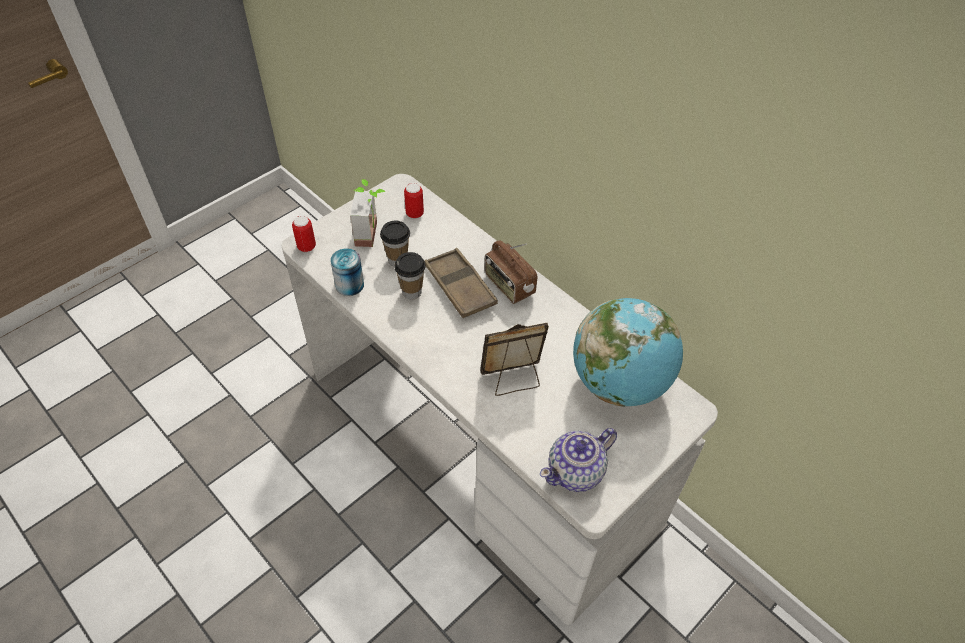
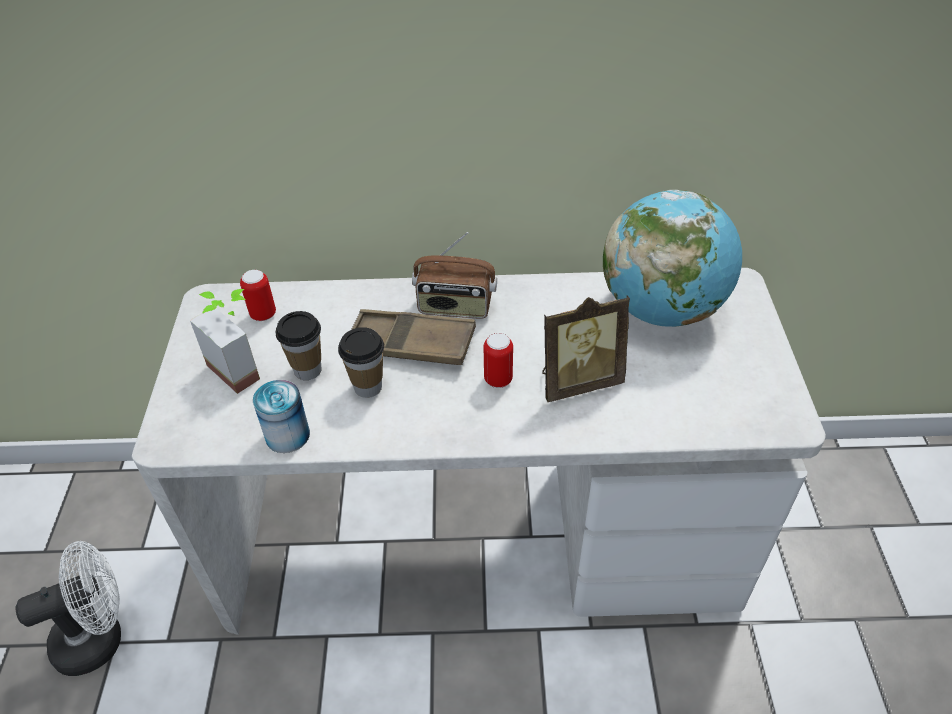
camera: 45 degrees left, 5 degrees down
can [292,216,316,252] -> can moved to [484,333,513,388]
picture frame [481,323,549,396] -> picture frame turned 135 degrees counterclockwise [542,295,630,402]
teapot [540,428,617,492] -> none
none -> white fan [15,541,121,676]

